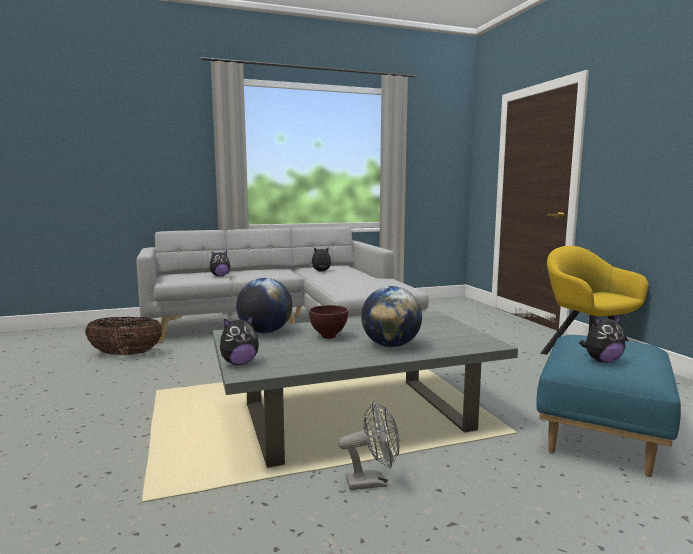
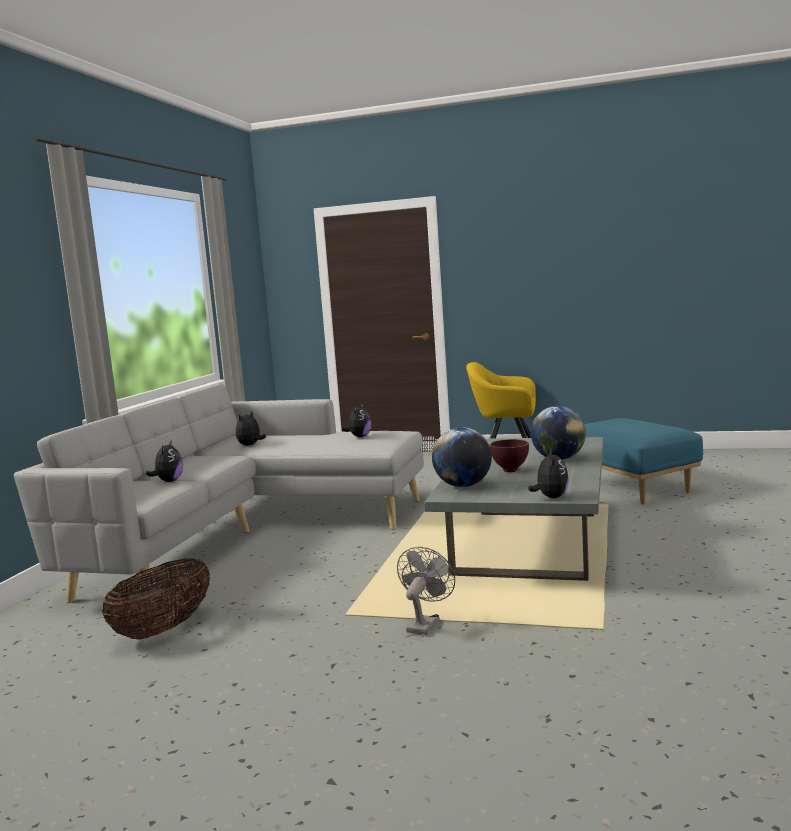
camera: 55 degrees left, 0 degrees up
grey fan [338,401,400,490] -> grey fan moved to [397,547,455,635]
plush toy [579,315,625,363] -> plush toy moved to [342,402,372,437]

